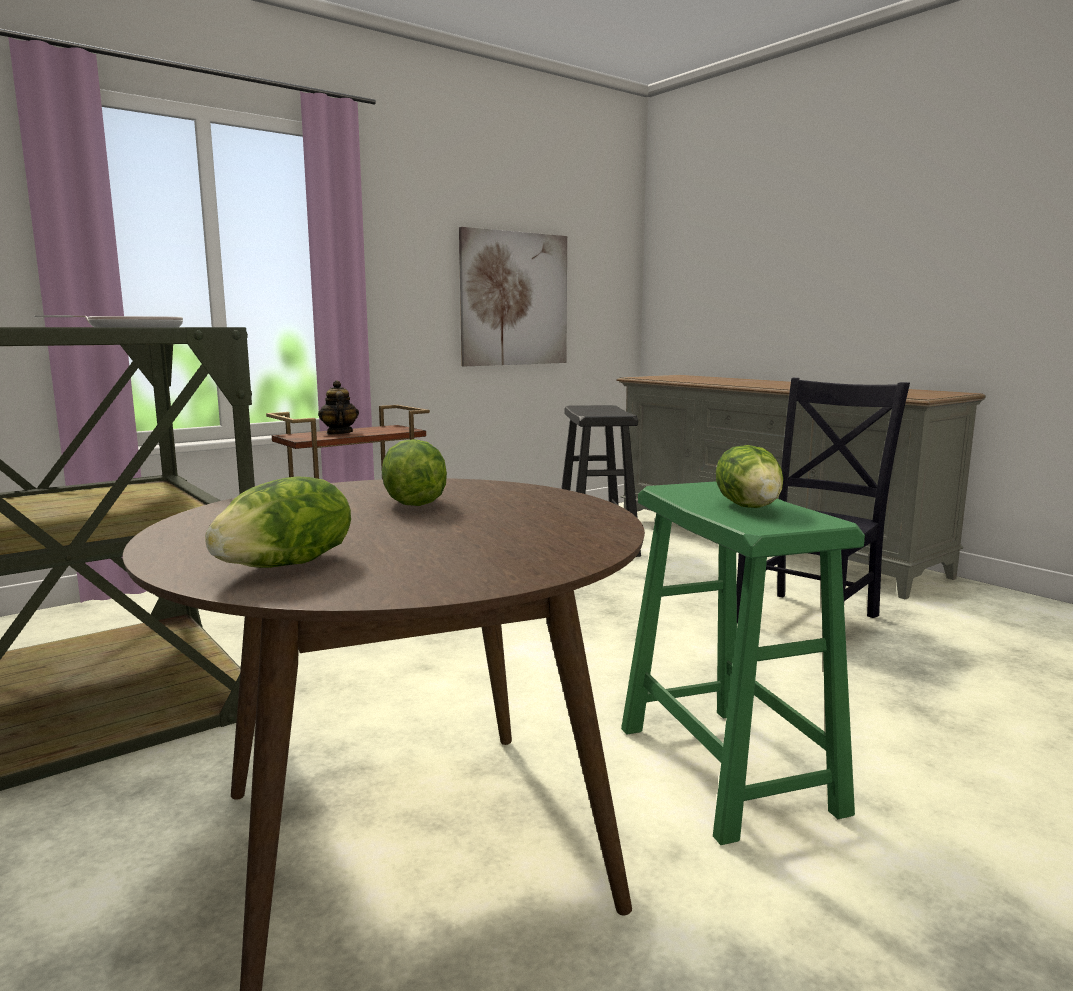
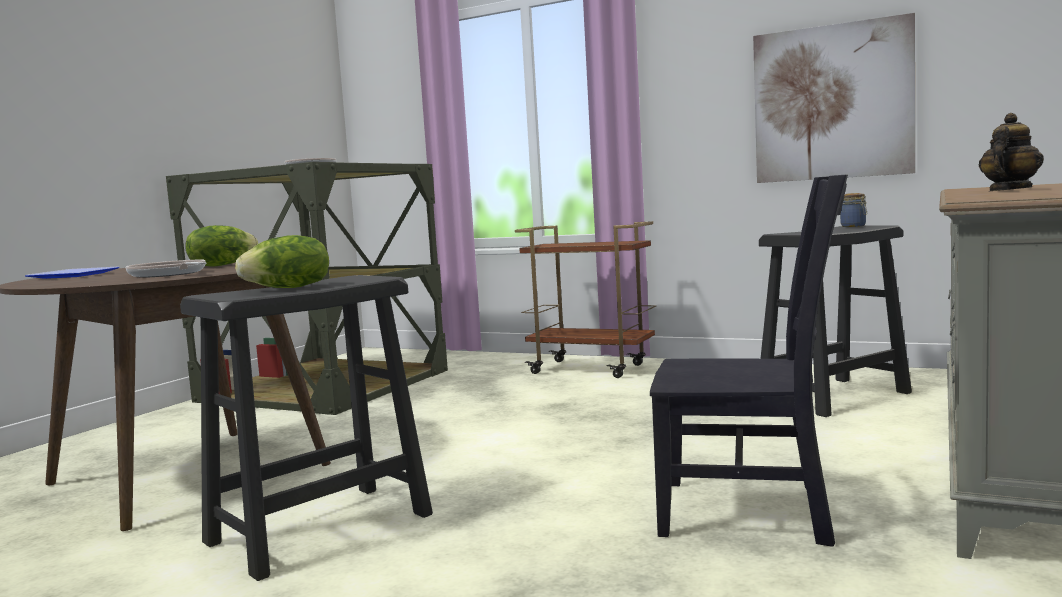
camera: 65 degrees right, 5 degrees down
lettuce [205,476,351,568] -> plate [25,267,120,279]
teapot [318,380,359,434] -> teapot moved to [979,113,1044,192]
green stool [621,481,865,845] -> black stool [180,275,433,581]
none -> frying pan [126,260,206,277]
none -> jar [840,193,867,227]

